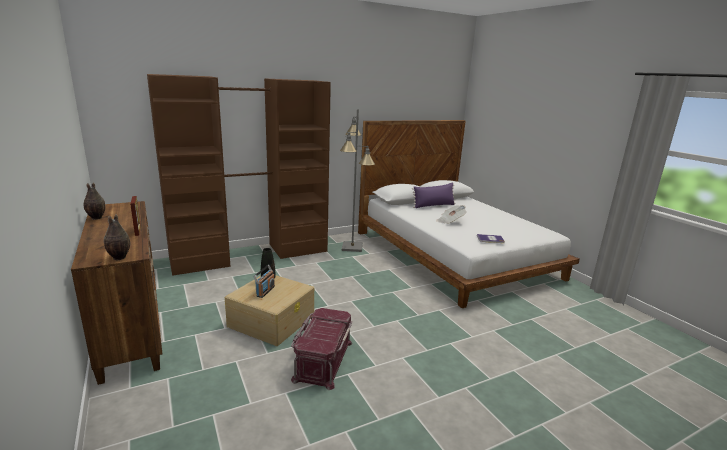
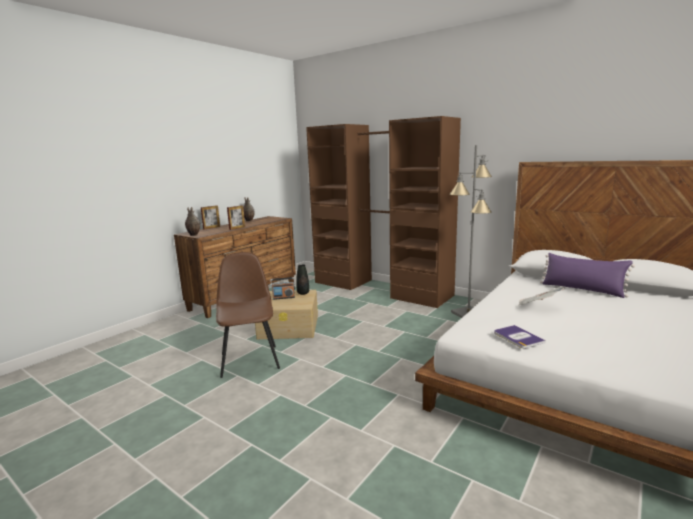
camera: 65 degrees right, 5 degrees down
red storage box [291,308,352,390] -> brown chair [216,252,280,378]
none -> picture frame [201,205,220,230]

